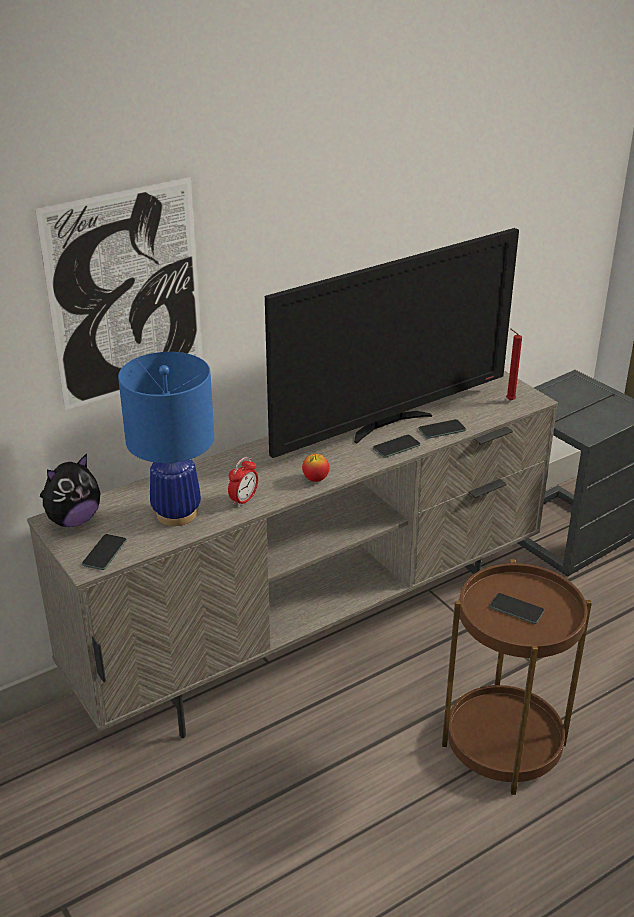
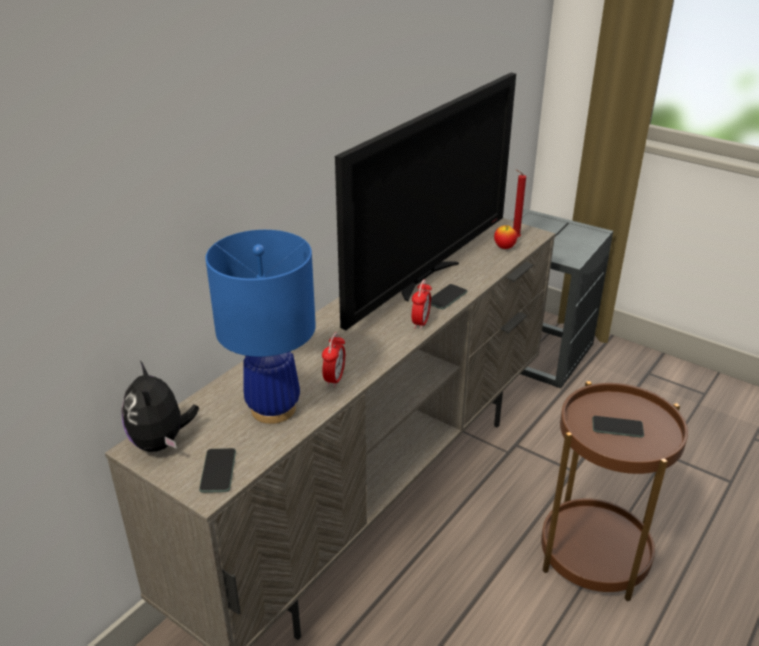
camera: 20 degrees left, 0 degrees up
picture [35,177,203,410] -> none
plush toy [40,453,100,527] -> plush toy turned 135 degrees clockwise [121,361,199,452]
apple [302,454,330,482] -> apple moved to [494,225,517,249]
phone [418,419,466,439] -> none
none -> alarm clock [412,279,432,330]

